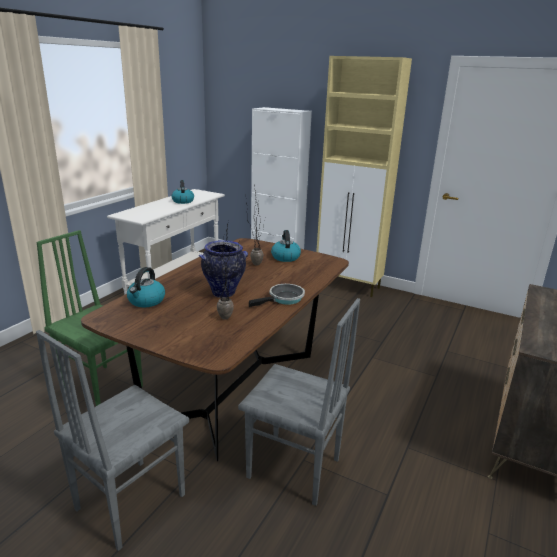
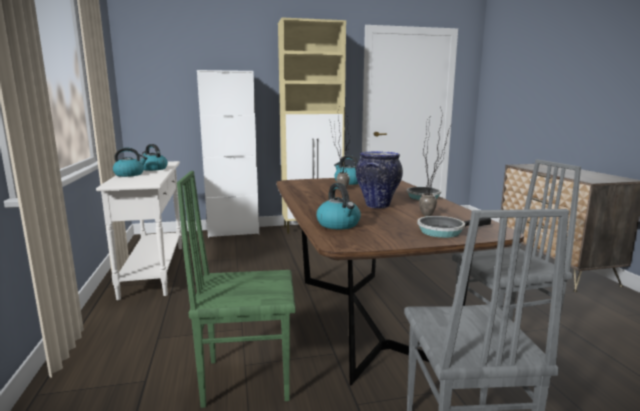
camera: 40 degrees left, 10 degrees down
none -> kettle [113,147,148,177]
none -> frying pan [417,216,491,238]

